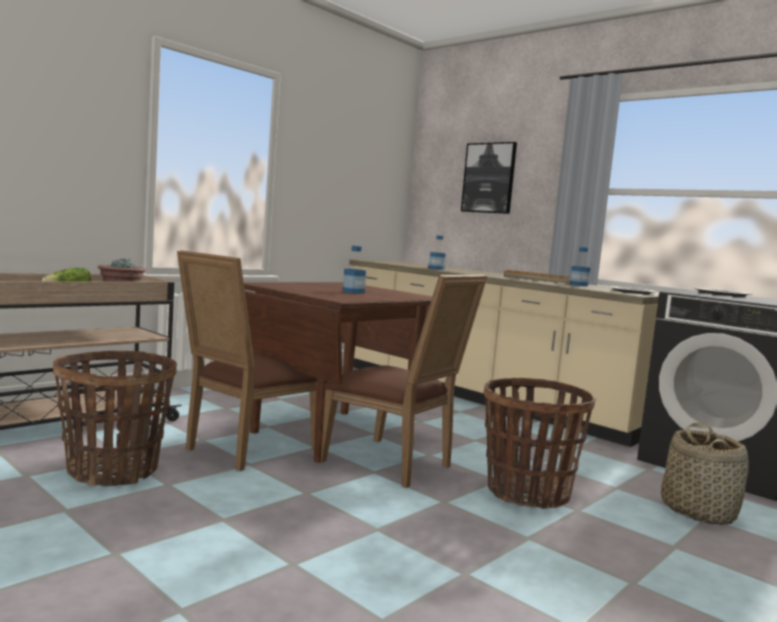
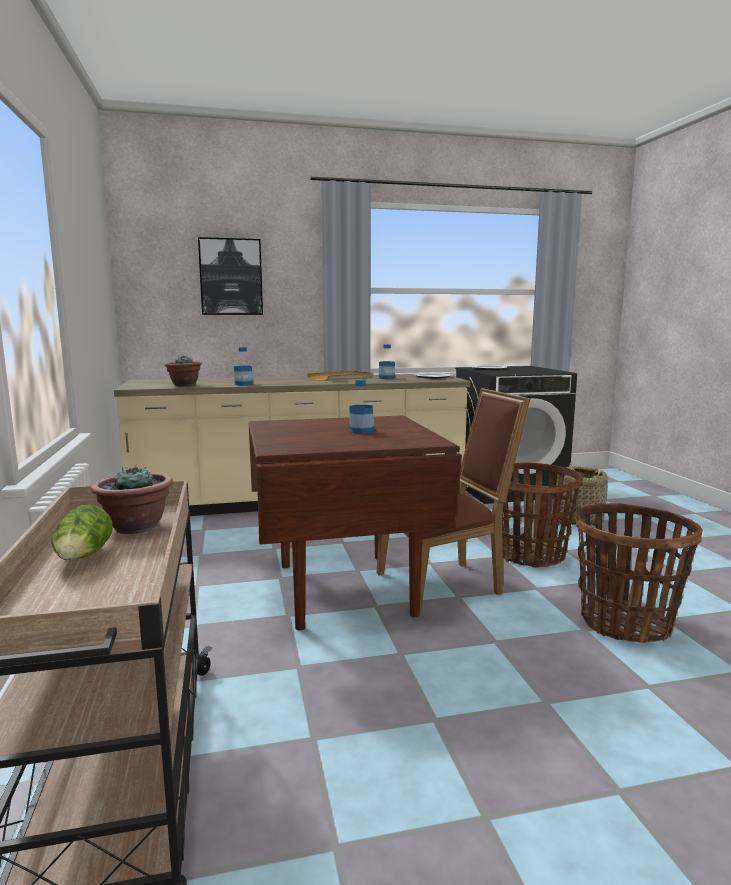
camera: 55 degrees left, 5 degrees up
basket [53,351,177,486] -> basket moved to [575,503,703,643]
brown chair [177,250,317,471] -> none
none -> potted plant [164,356,202,386]

